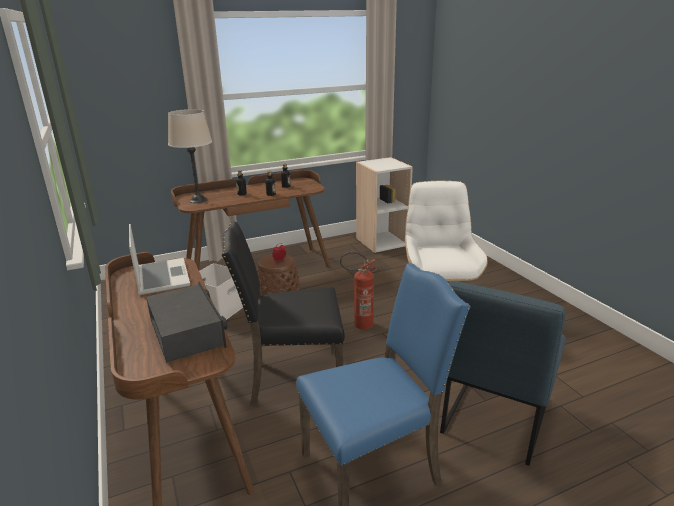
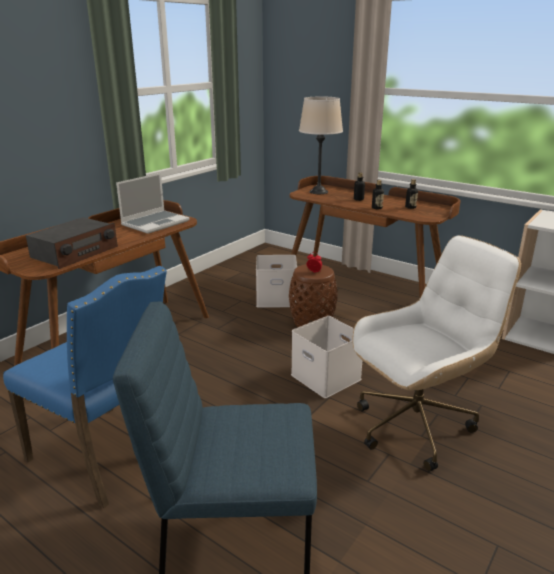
camera: 60 degrees right, 0 degrees up
black chair [222,222,345,405] -> none
fire extinguisher [340,252,378,330] -> white storage box [291,316,362,398]

